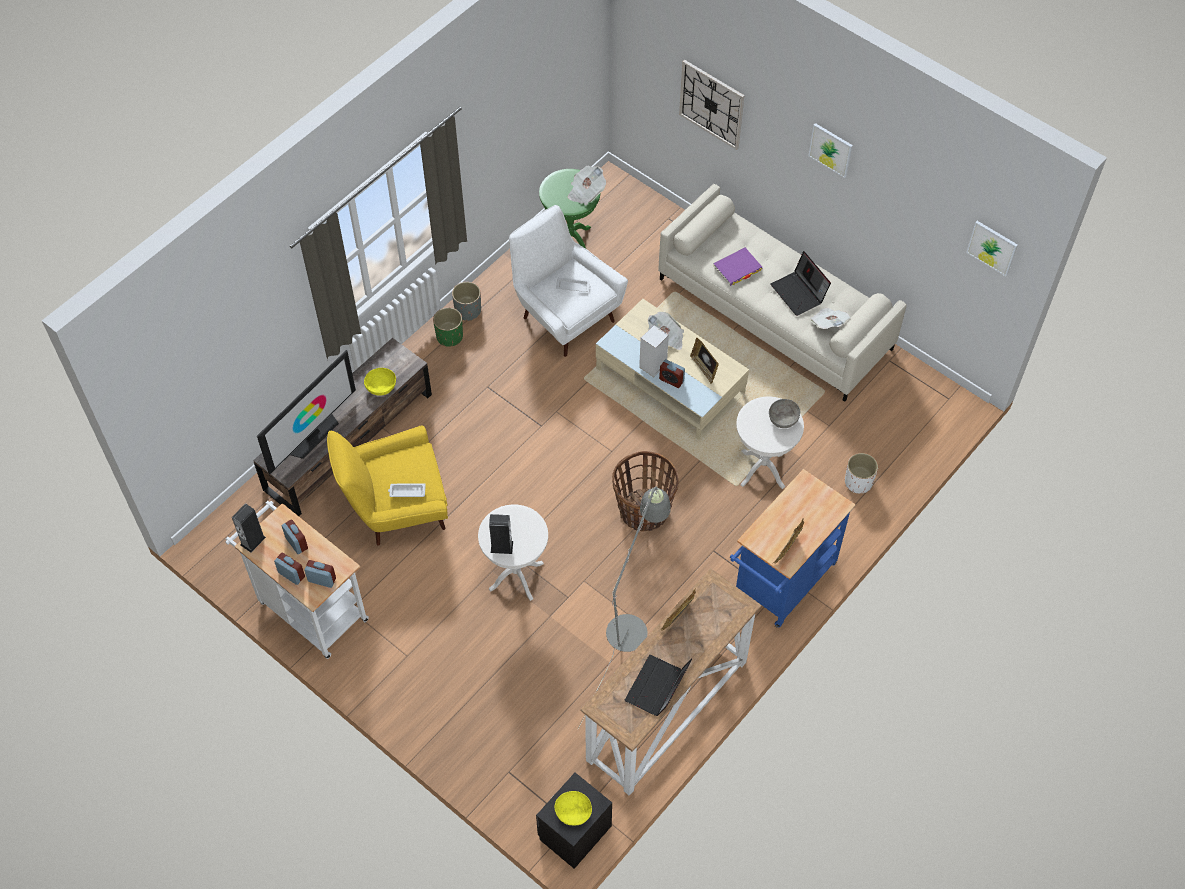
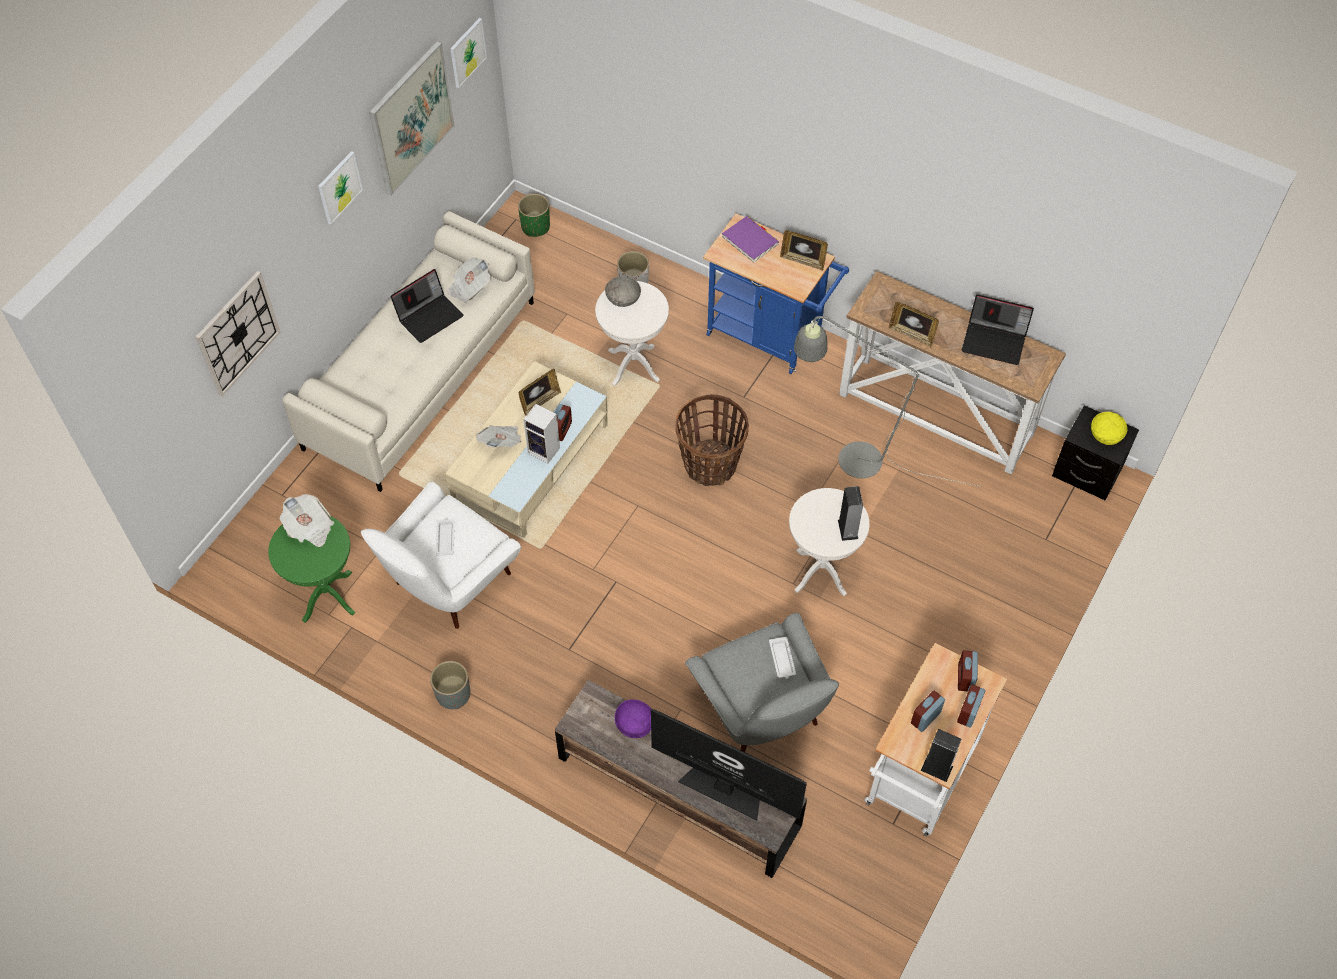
camera: 100 degrees left, 0 degrees up
yellow armchair [327,425,448,546] -> grey armchair [685,613,839,752]
yellow bowl [364,368,396,396] -> purple bowl [615,699,651,738]
green planter [433,308,463,347] -> green planter moved to [518,194,550,237]
purple book [713,247,762,286] -> purple book moved to [722,216,779,263]
none -> picture [369,41,455,195]

